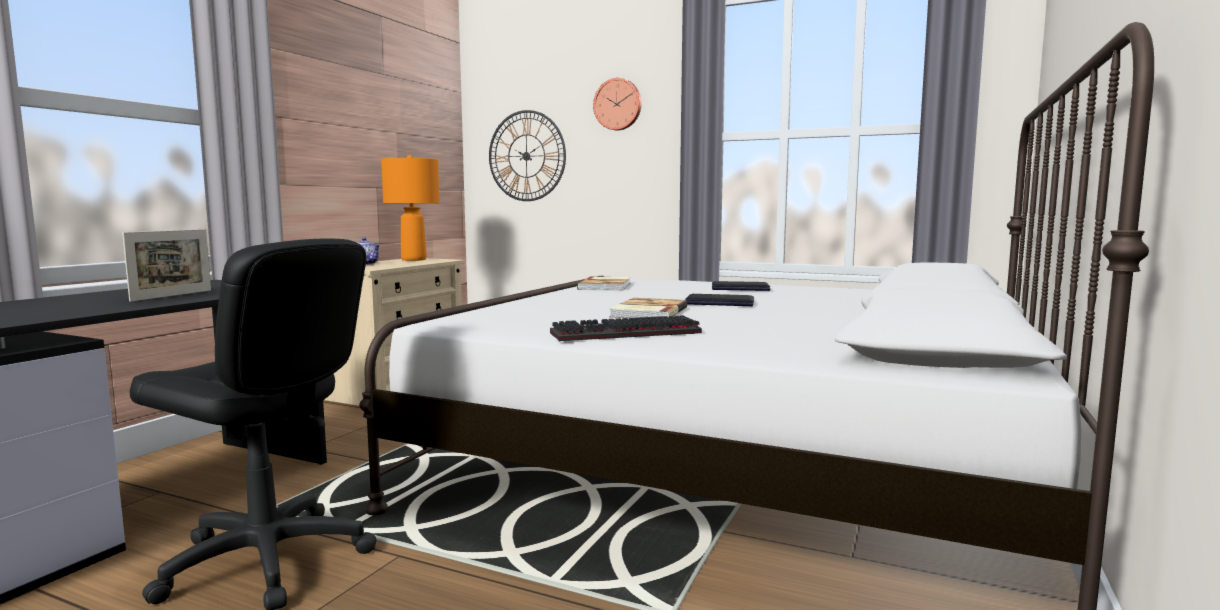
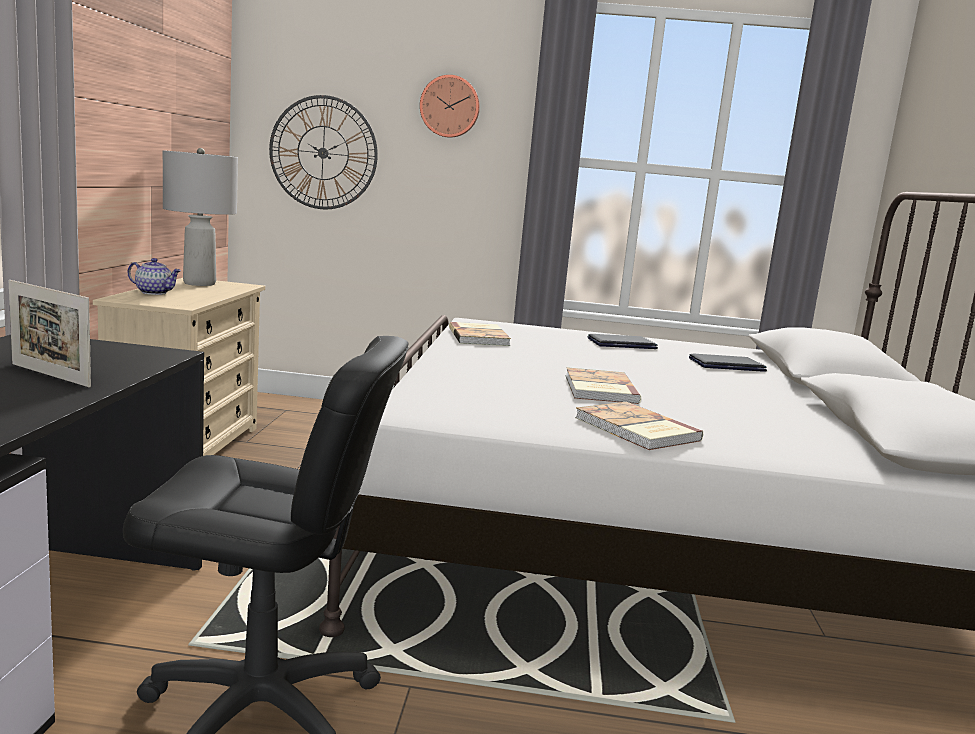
camera: 20 degrees left, 5 degrees up
picture frame [122,229,211,302] -> picture frame turned 120 degrees clockwise [8,280,91,387]
orange table lamp [381,155,440,261] -> grey table lamp [163,148,238,286]
keyboard [550,315,702,341] -> book [575,402,703,450]
laptop [685,294,754,306] -> laptop moved to [689,353,767,372]

